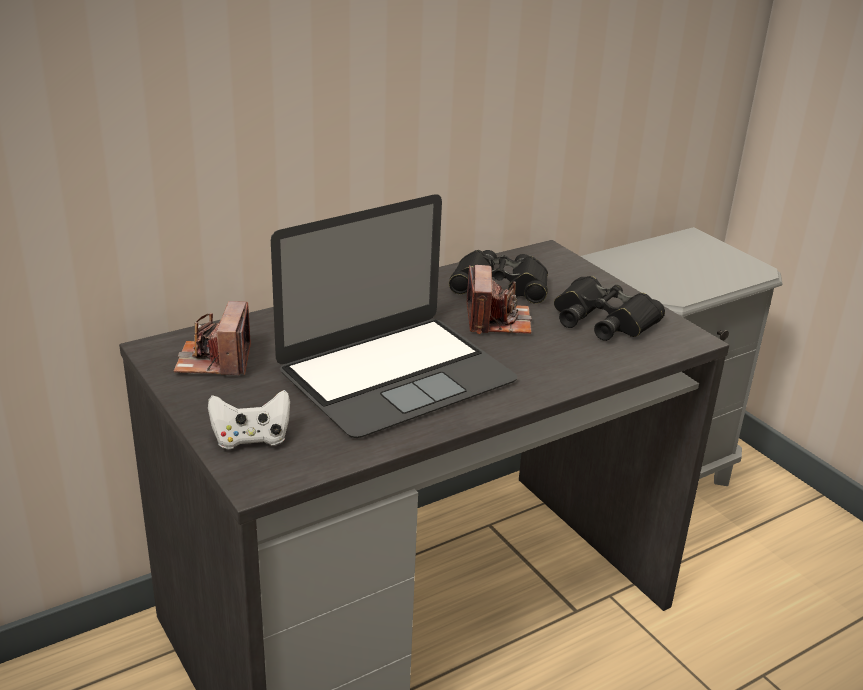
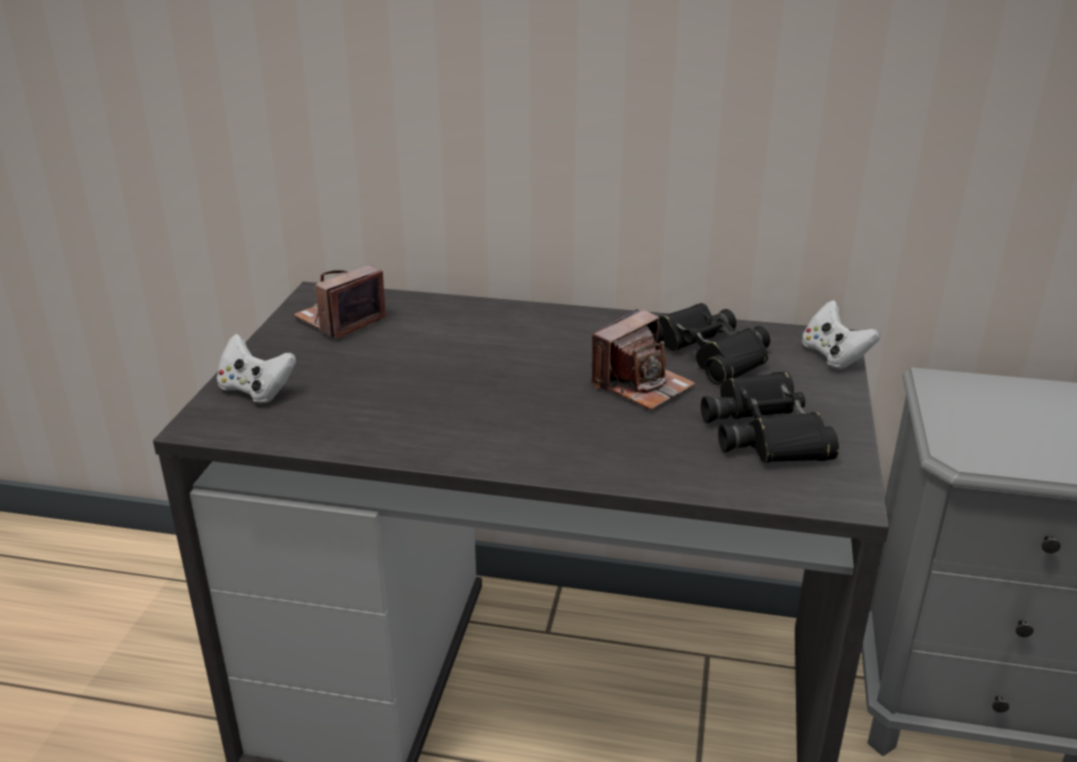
camera: 45 degrees right, 0 degrees up
laptop [271,194,517,438] -> none
none -> white game controller [802,300,880,369]

